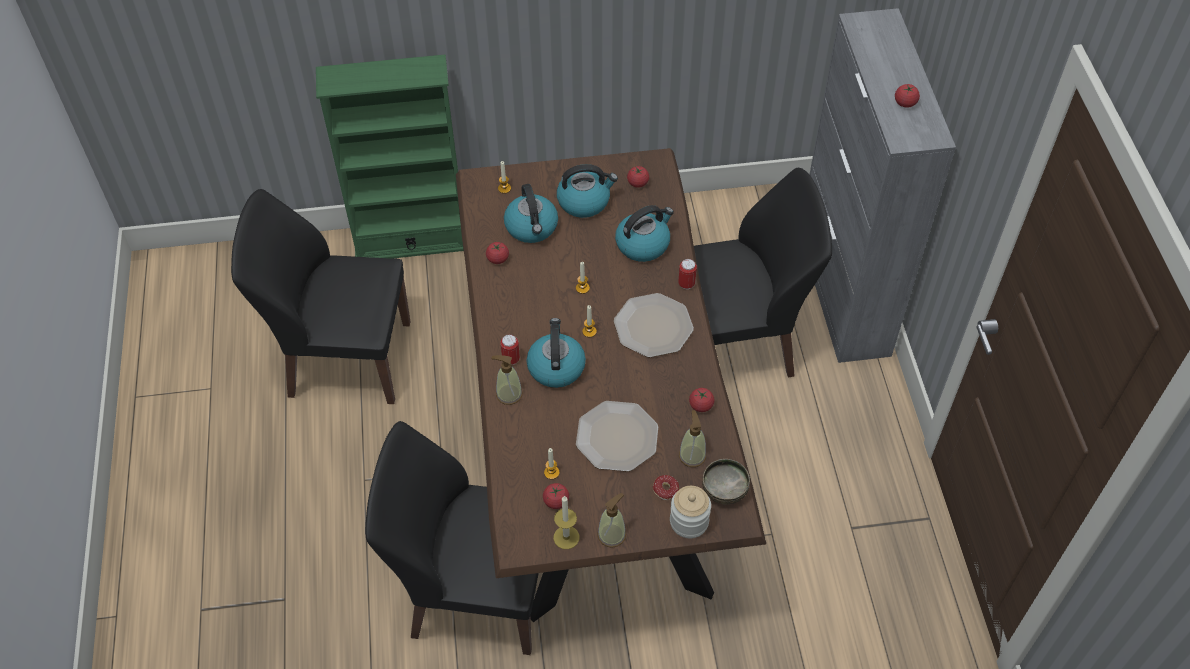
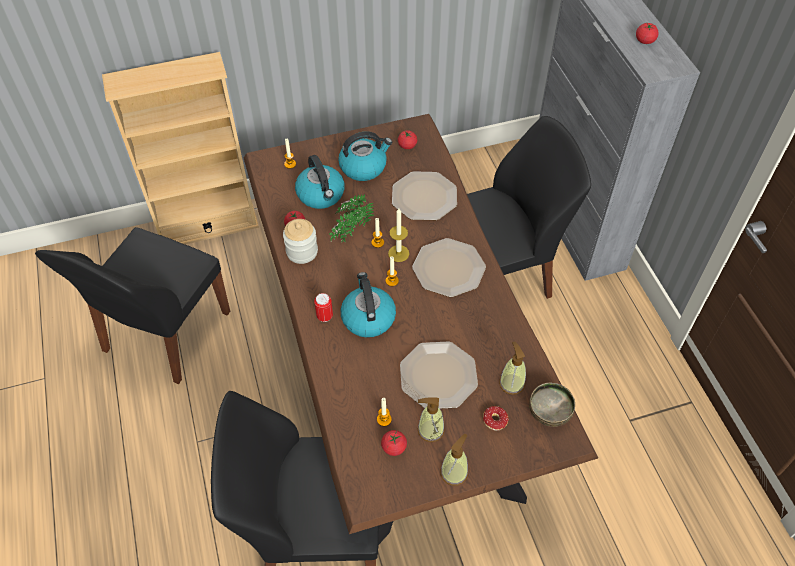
camera: 10 degrees left, 0 degrees up
black chair [231,189,411,404] -> black chair turned 60 degrees counterclockwise [35,227,230,384]
green bookcase [316,55,464,258] -> beige bookcase [102,52,259,245]
soap dispenser [491,355,522,405] -> soap dispenser moved to [418,397,445,442]
candle [553,495,580,549] -> candle moved to [388,208,409,262]
kettle [615,205,674,262] -> plate [392,171,457,220]
jar [670,486,711,538] -> jar moved to [283,219,318,264]
can [678,259,697,289] -> none
tomato [689,388,714,412] -> none
none -> potted plant [329,194,374,244]

